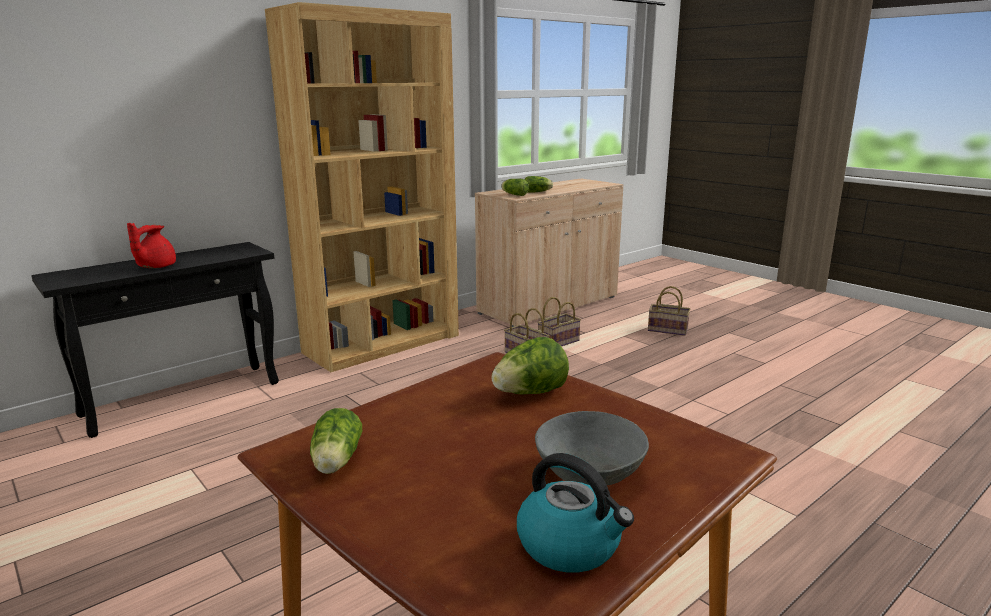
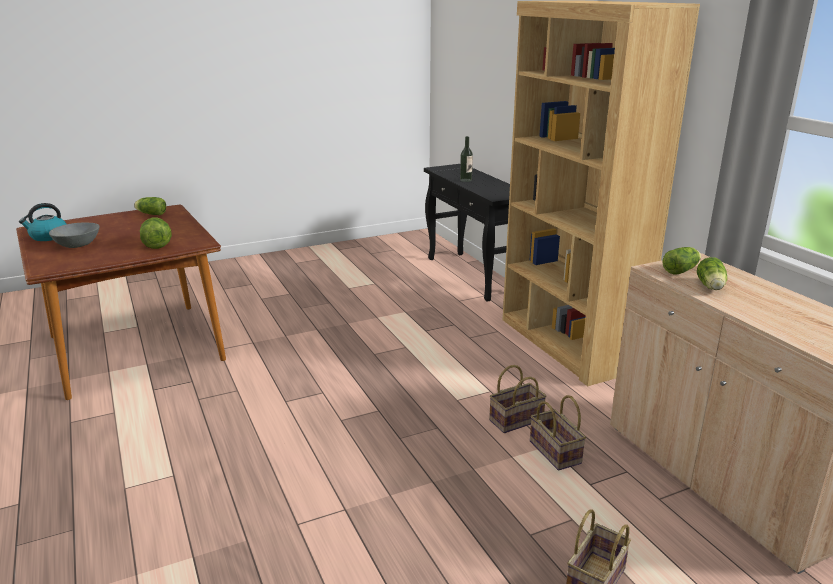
camera: 105 degrees right, 5 degrees up
red teapot [127,223,176,268] -> bottle [460,136,473,182]

